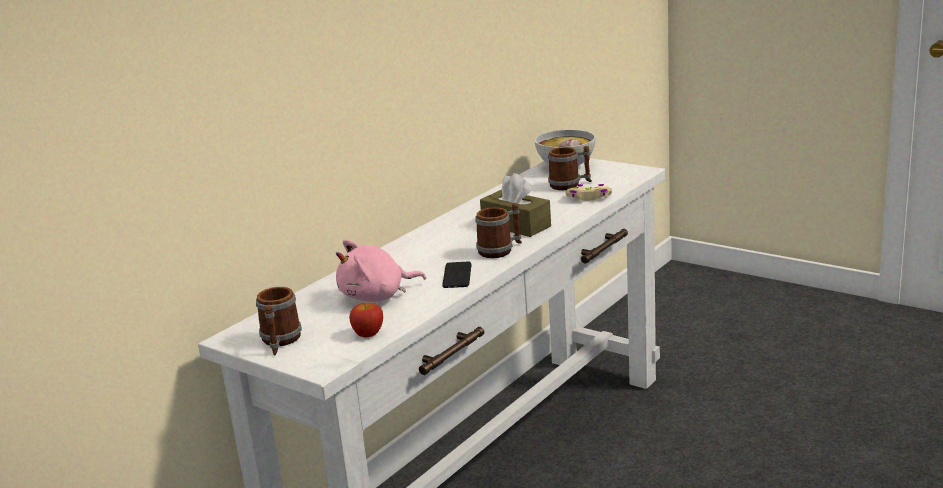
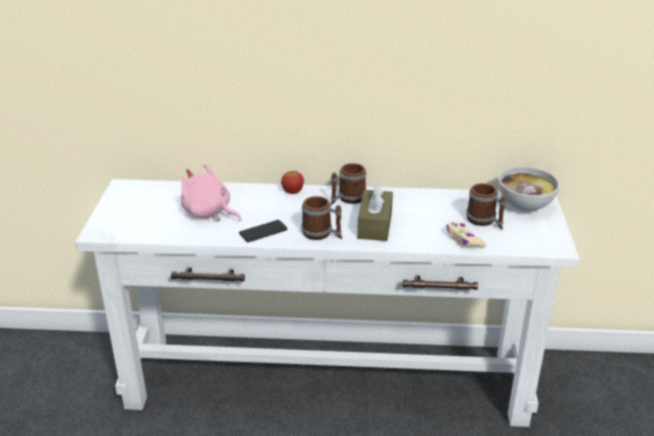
camera: 55 degrees right, 10 degrees up
mug [256,287,302,356] -> mug moved to [331,163,366,205]
apple [349,303,383,337] -> apple moved to [281,171,304,194]

